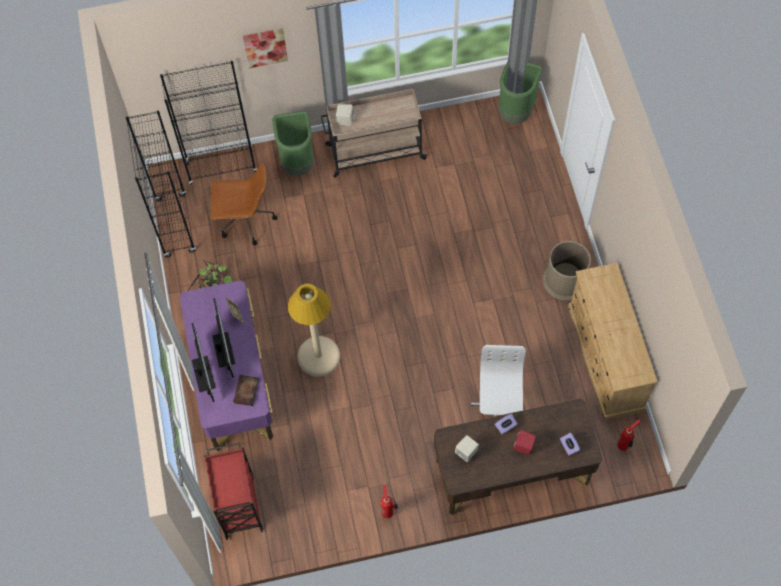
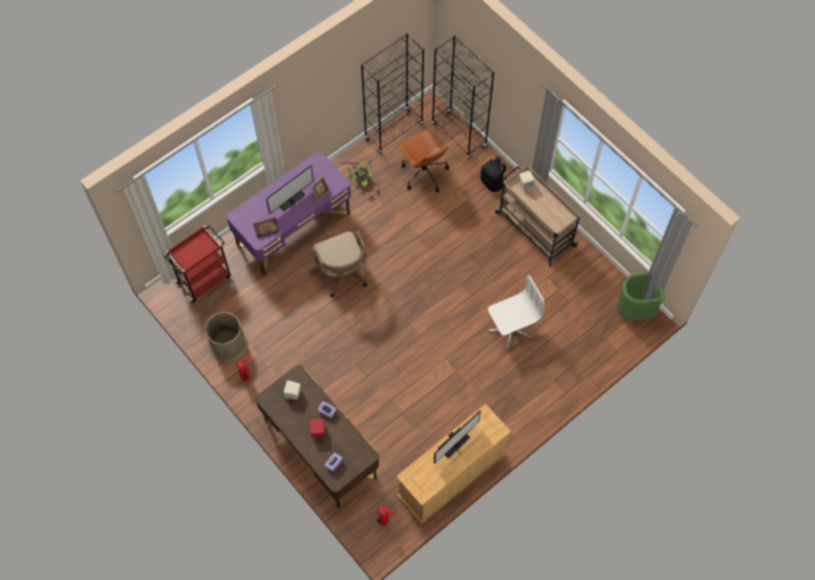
camera: 60 degrees right, 0 degrees up
monitor [191,322,216,402] -> monitor moved to [434,411,481,464]
picture [243,28,288,68] -> none
green trash can [272,111,314,176] -> black backpack [480,157,507,192]
beige floor lamp [288,283,340,377] -> brown office chair [310,231,368,297]
white office chair [471,345,526,417] -> white office chair moved to [488,276,544,350]
brown trash can [543,241,591,301] -> brown trash can moved to [205,312,248,362]

